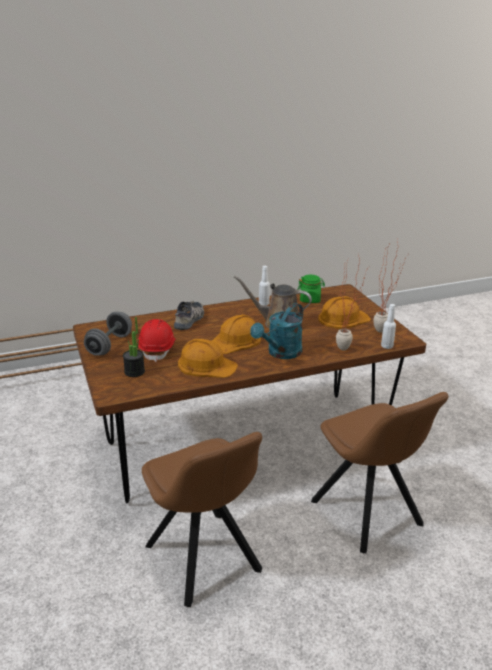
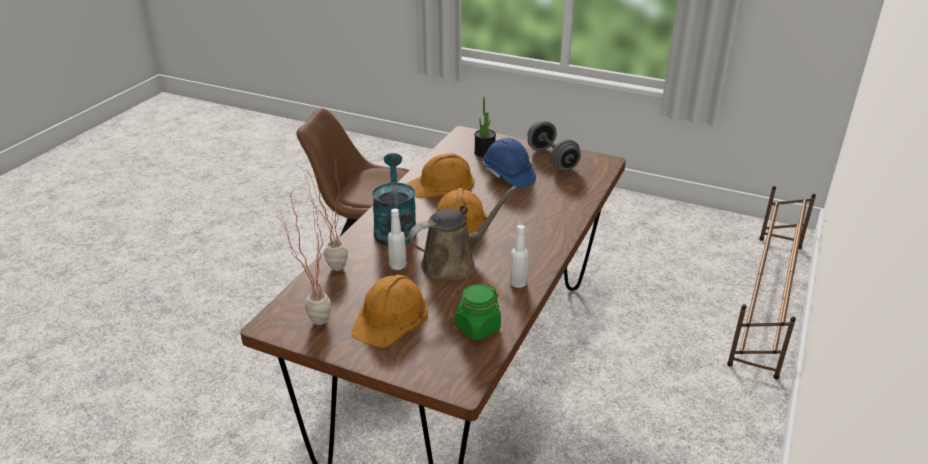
camera: 135 degrees right, 5 degrees up
red hard hat [137,319,176,362] -> blue hard hat [483,138,536,188]
shoe [174,301,204,330] -> none
brown chair [311,392,448,553] -> none
white bottle [381,304,396,349] -> white bottle moved to [388,208,407,270]

